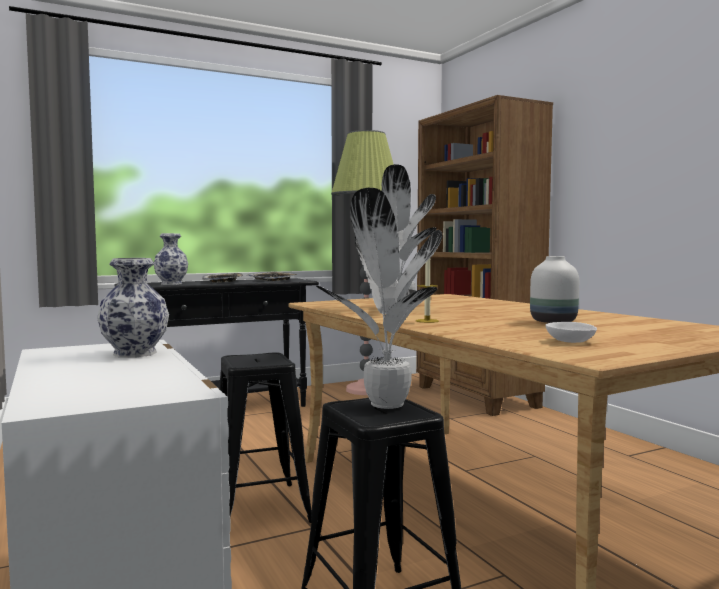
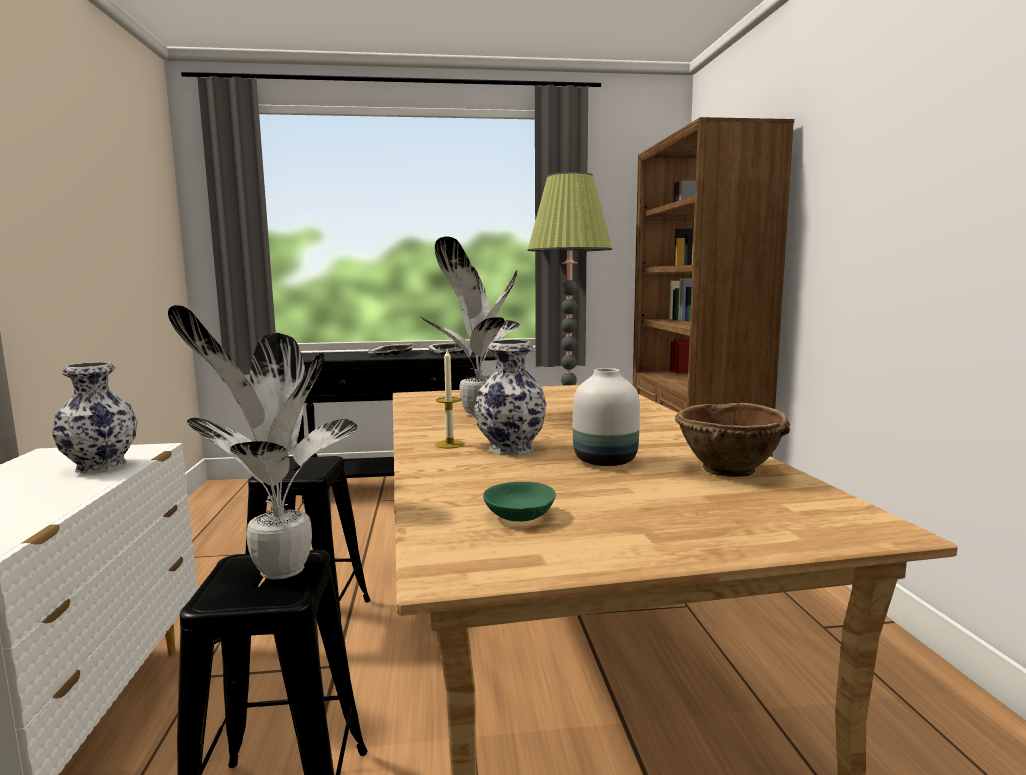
camera: 20 degrees right, 5 degrees up
vase [154,233,188,285] -> vase moved to [474,340,547,455]
white bowl [545,322,597,343] -> green bowl [483,482,556,521]
none -> brown bowl [675,403,790,477]

